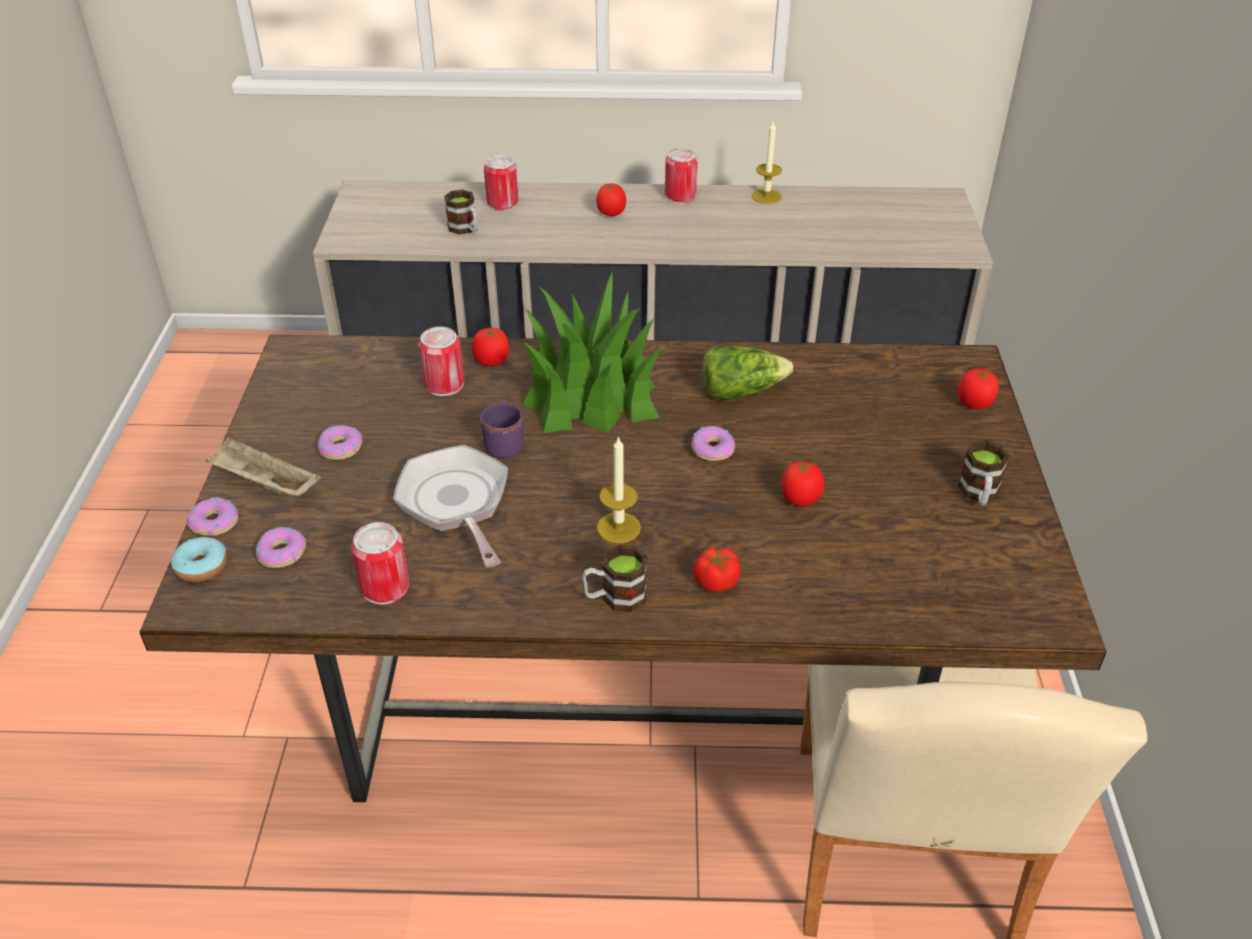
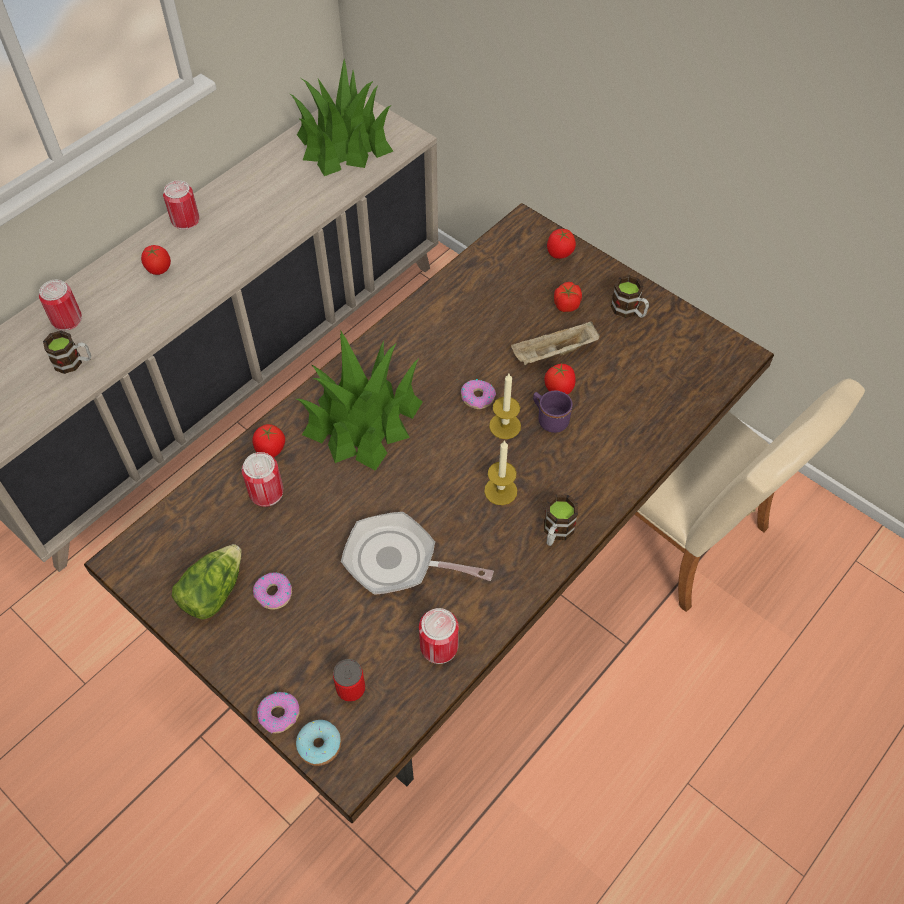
camera: 50 degrees left, 15 degrees up
beige tray [206,437,321,496] -> beige tray moved to [511,321,599,365]
donut [256,527,306,568] -> can [333,659,365,702]
purple mug [480,400,524,458] -> purple mug moved to [533,390,573,433]
tomato [693,547,740,592] -> tomato moved to [554,282,582,312]
lettuce [702,346,793,400] -> lettuce moved to [172,544,242,619]
candle [752,122,782,204] -> candle moved to [489,374,521,439]
none -> potted plant [290,59,393,176]

